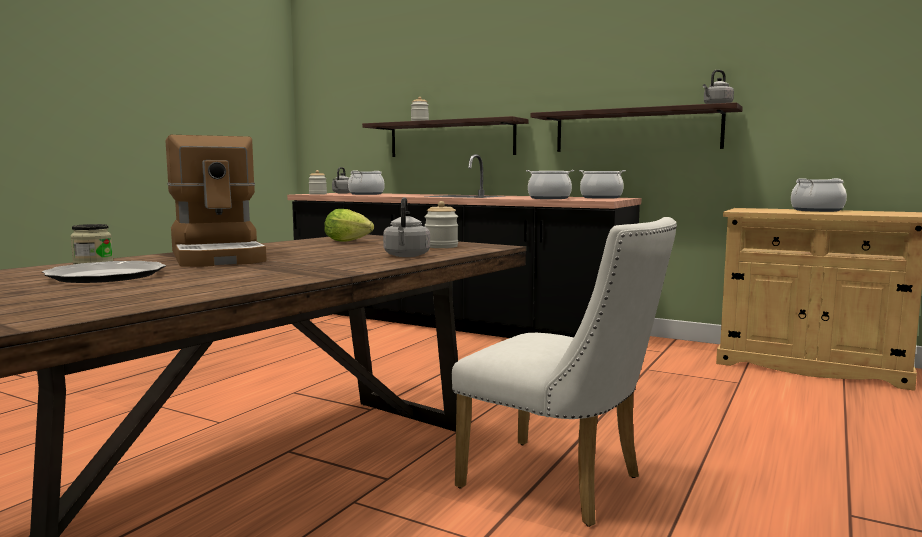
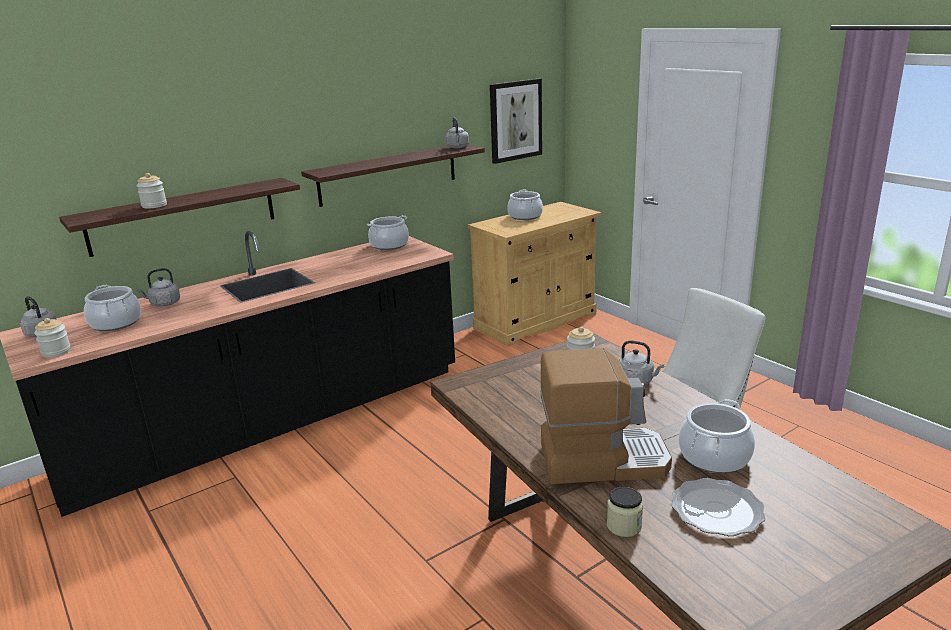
camera: 65 degrees left, 15 degrees up
lettuce [324,209,374,242] -> none
cooking pot [526,170,574,199] -> cooking pot moved to [679,399,755,473]
none -> grey kettle [137,268,180,307]
none -> picture [490,79,542,164]

